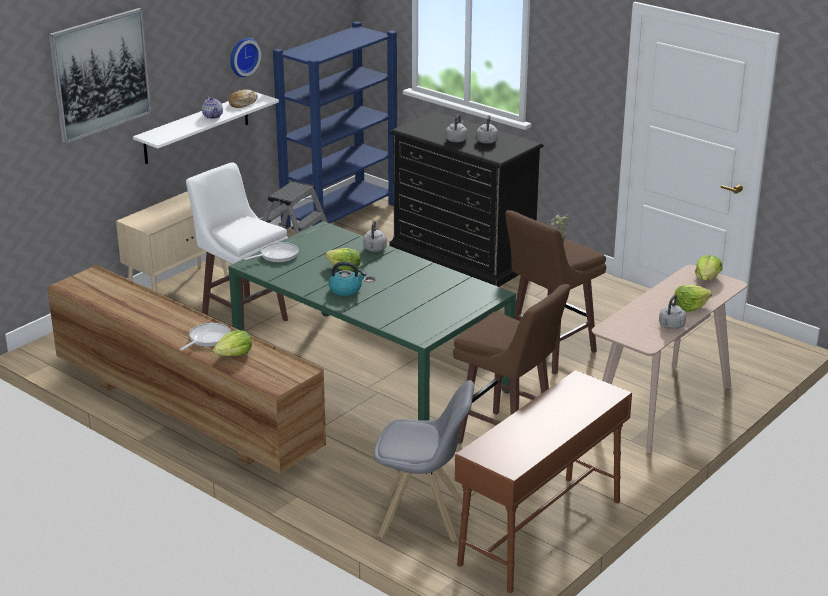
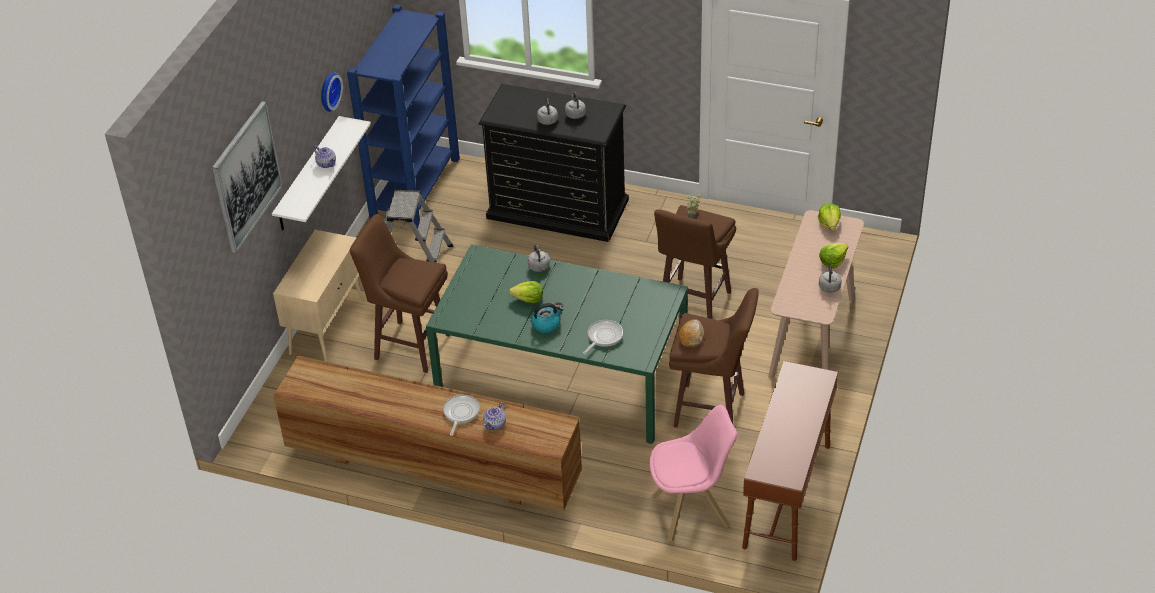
camera: 20 degrees left, 15 degrees up
white stool [186,162,288,331] -> brown stool [350,214,450,373]
lettuce [213,330,252,356] -> teapot [483,402,506,430]
bread [229,89,258,108] -> bread moved to [678,319,704,348]
frying pan [244,242,299,262] -> frying pan moved to [583,320,623,354]
grey chair [374,380,474,542] -> pink chair [650,405,737,542]

